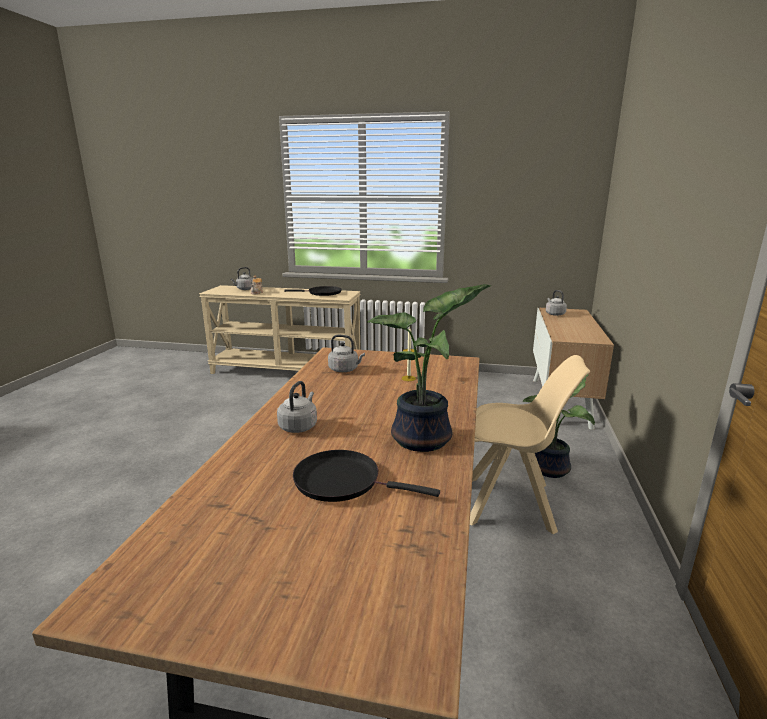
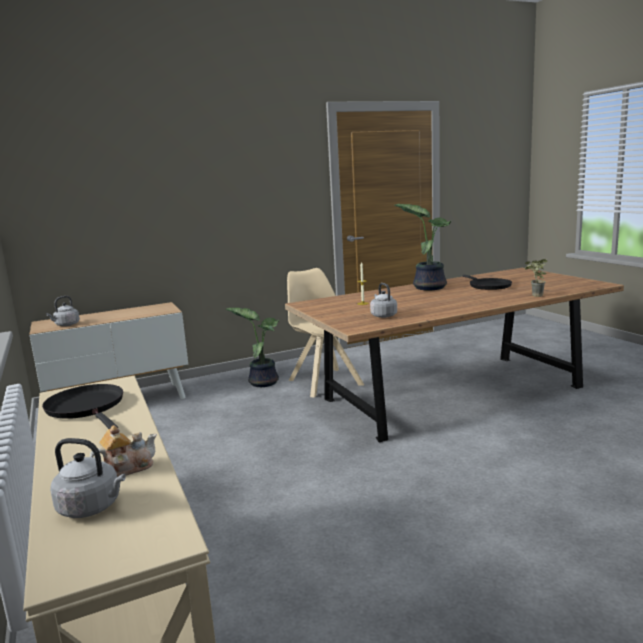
camera: 125 degrees left, 5 degrees down
grey kettle [277,381,317,433] -> none
none -> potted plant [525,259,548,297]

